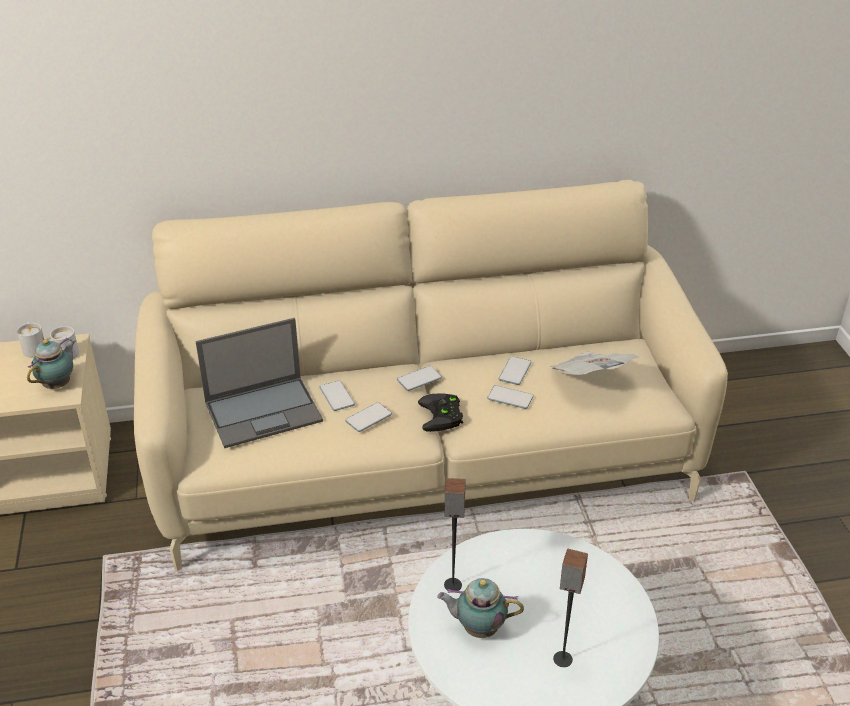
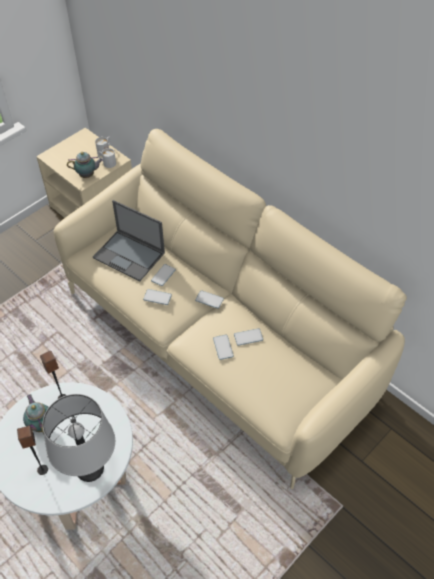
camera: 55 degrees right, 15 degrees up
black game controller [418,393,463,432] -> none
newspaper [550,351,639,375] -> none
none -> grey table lamp [43,394,115,482]

